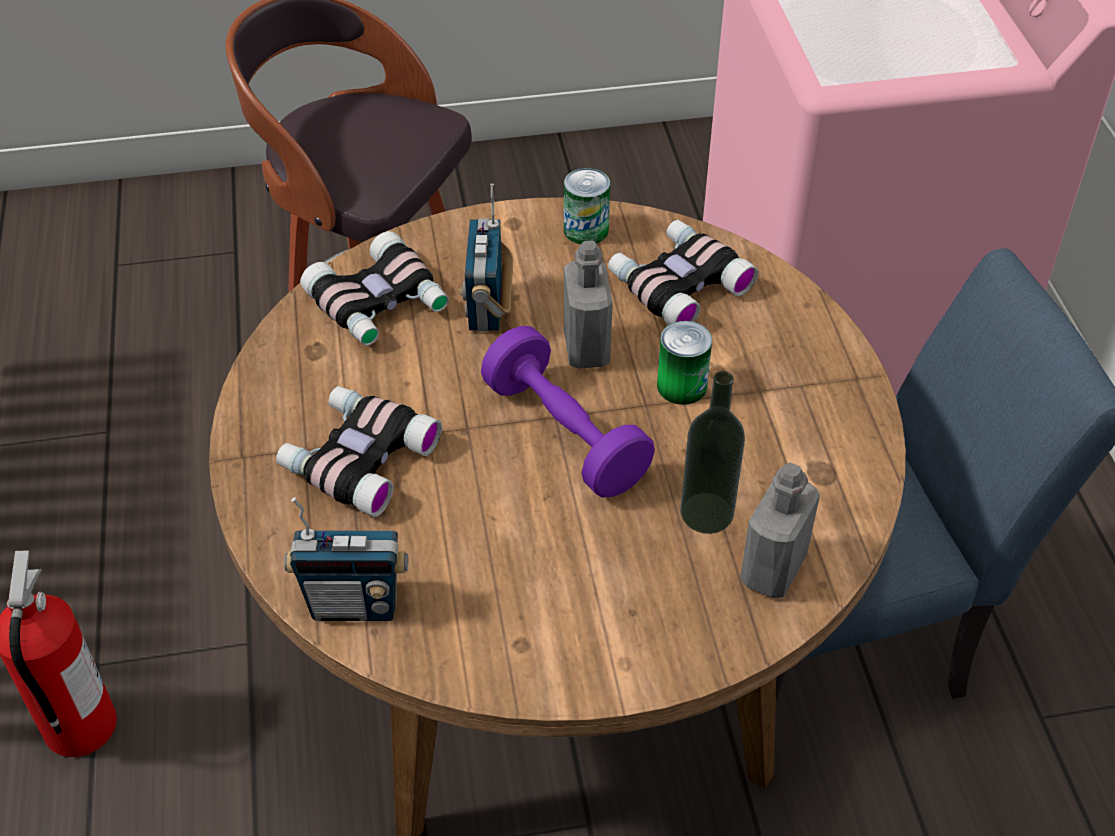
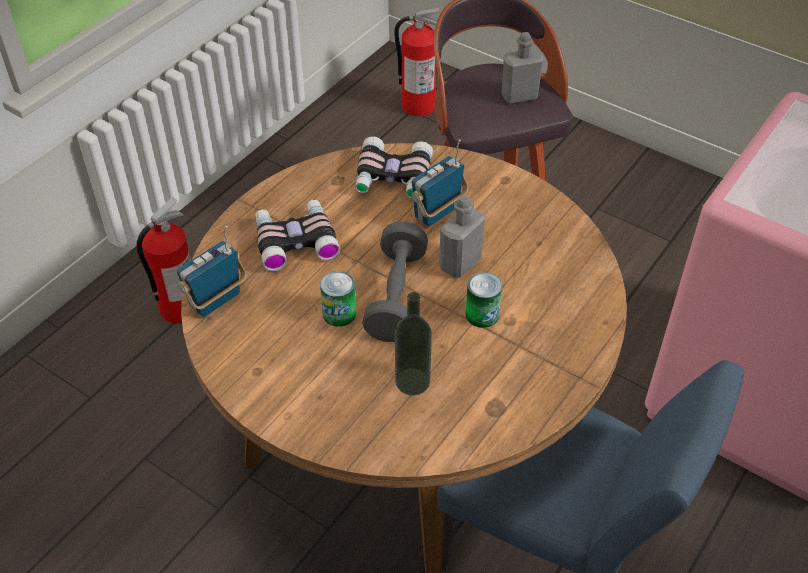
camera: 45 degrees right, 0 degrees up
radio [284,497,408,621] -> radio turned 90 degrees clockwise [177,226,247,317]
purple dumbbell [481,326,655,498] -> grey dumbbell [362,221,428,342]
can [564,168,610,244] -> can moved to [320,271,356,327]
binoculars [608,220,758,325] -> none
grey bottle [740,463,820,598] -> grey bottle moved to [501,32,544,104]
none -> fire extinguisher [394,8,439,116]

